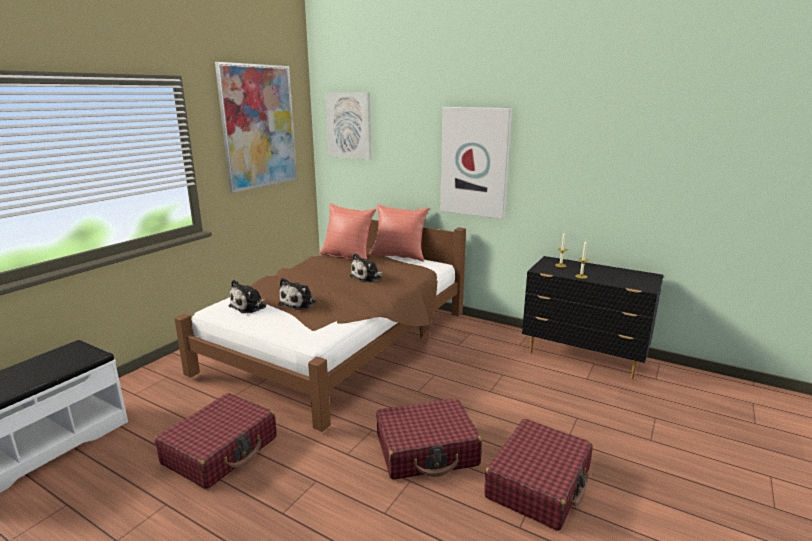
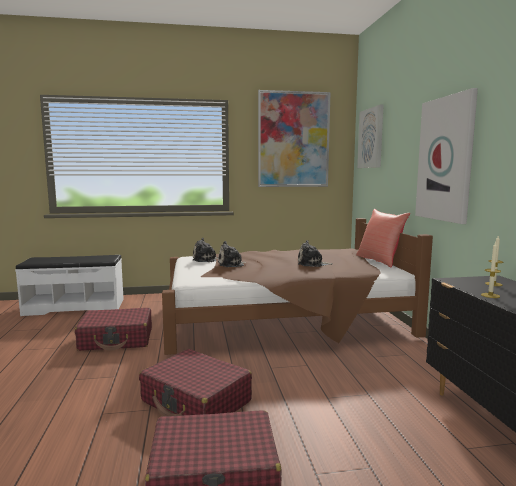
camera: 50 degrees right, 10 degrees down
red pillow [319,203,376,259] -> none

